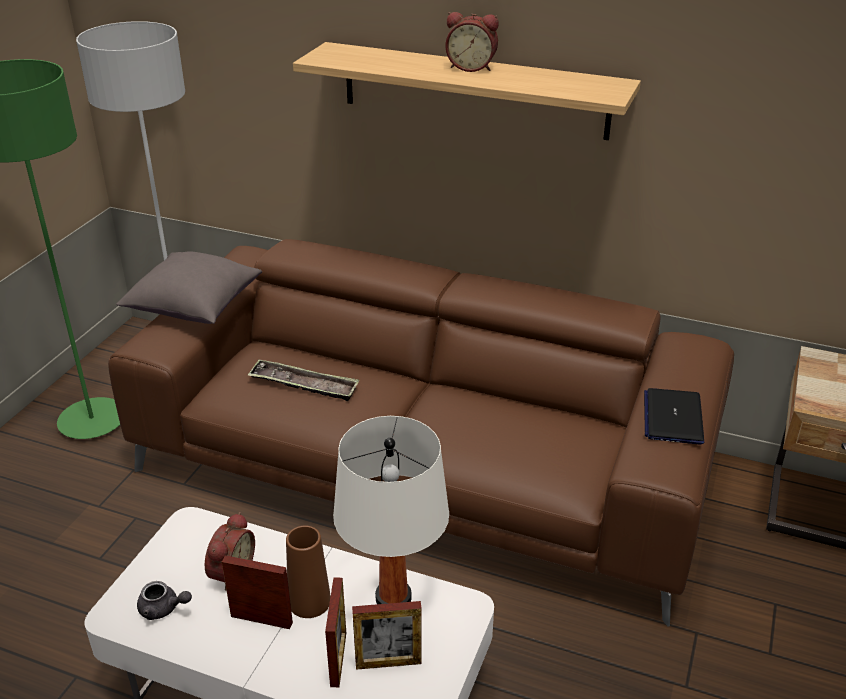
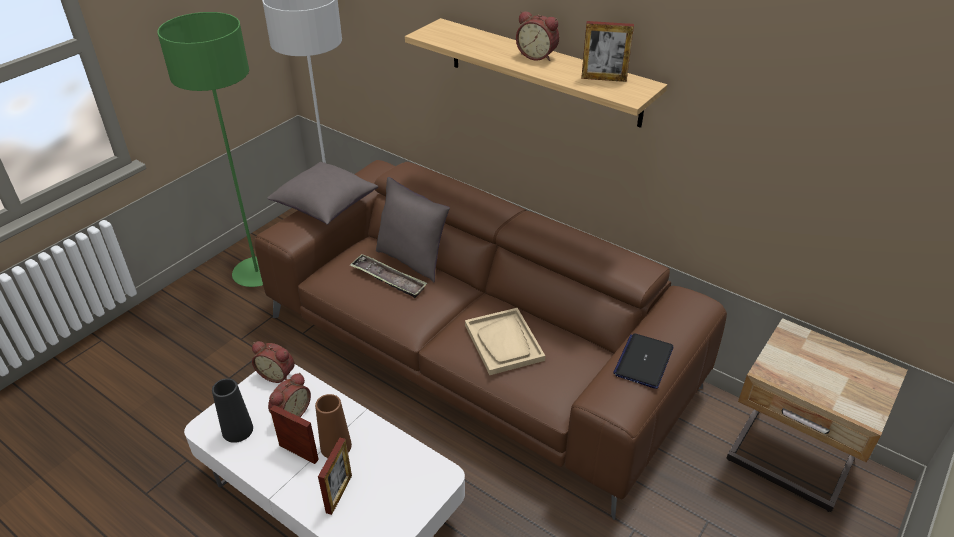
camera: 15 degrees right, 5 degrees up
grey teapot [137,581,192,620] -> black vase [212,378,253,443]
white table lamp [333,416,449,604] -> none
picture frame [352,601,422,670] -> picture frame moved to [581,21,634,82]
none -> alarm clock [252,341,295,383]
none -> grey pillow [376,177,450,283]
none -> beige tray [465,308,545,375]

